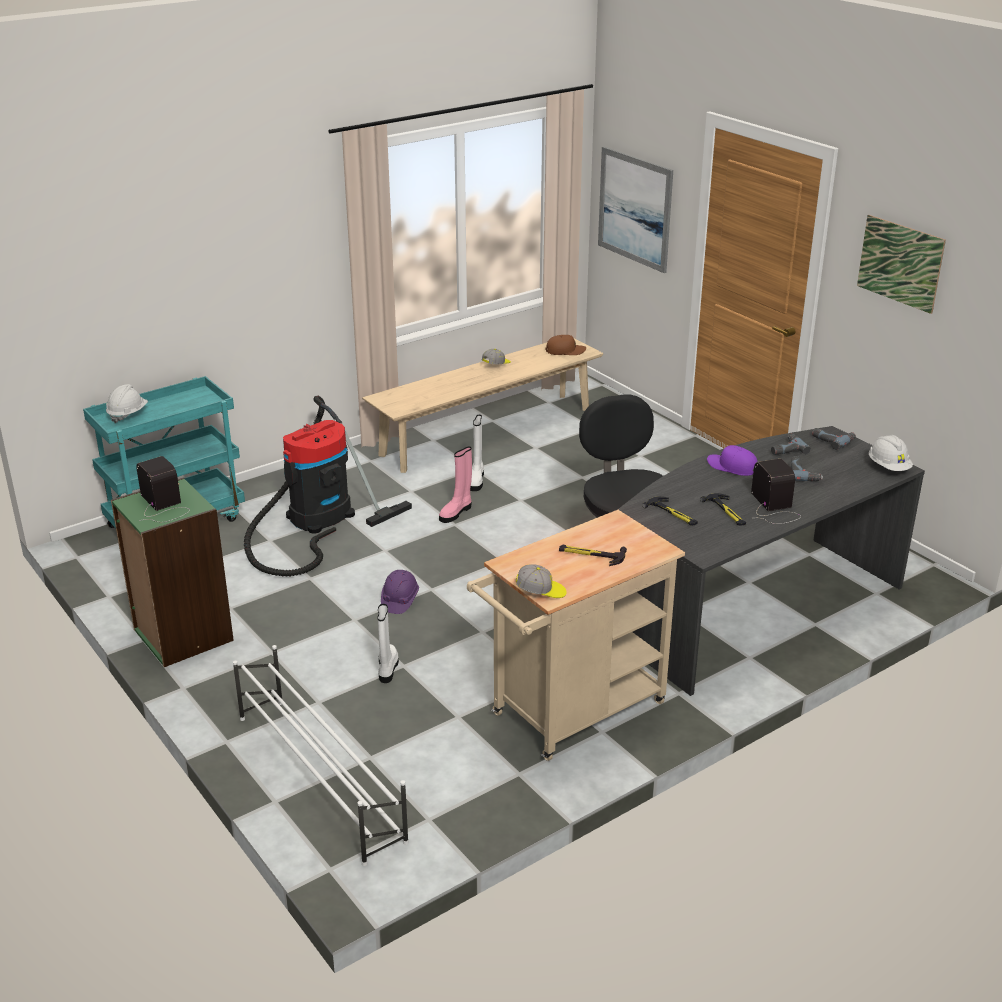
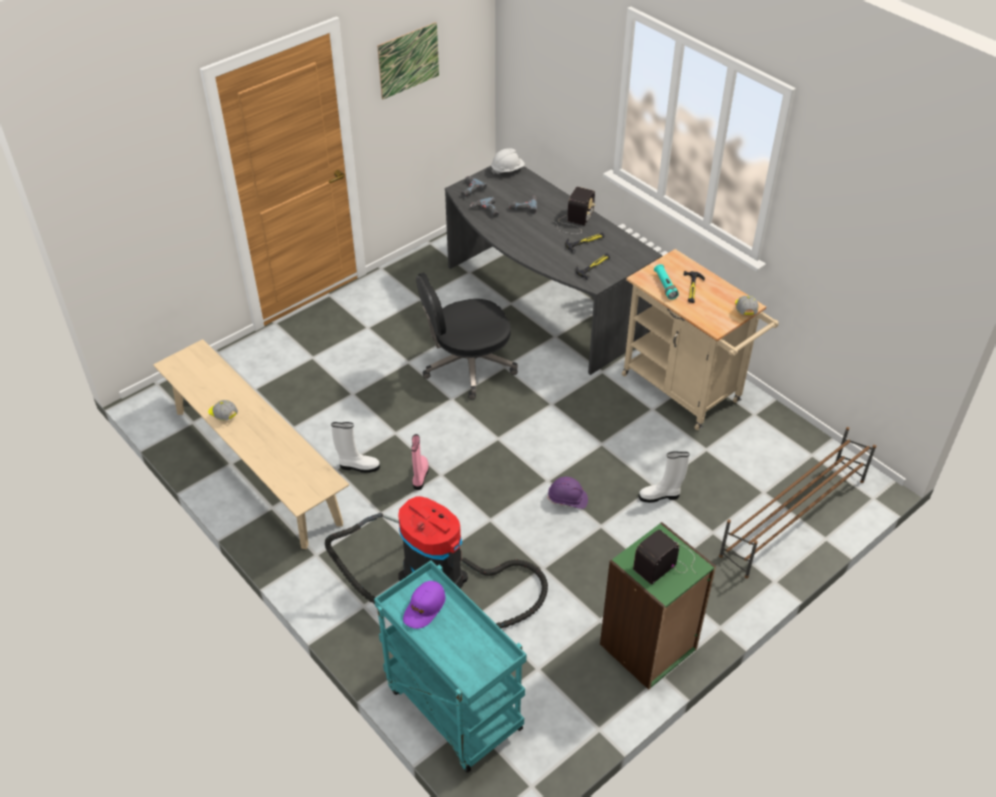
camera: 95 degrees left, 15 degrees up
white hard hat [106,384,148,423] -> none
white shoe rack [233,645,409,866] -> brown shoe rack [719,427,876,578]
pink boot [439,446,472,523] -> pink boot turned 120 degrees counterclockwise [411,434,429,490]
brown cap [545,335,586,355] -> none
picture [598,147,673,273] -> none
purple cap [707,445,758,476] -> purple cap moved to [403,581,446,629]
radio [751,459,801,524] -> radio turned 135 degrees clockwise [553,187,596,234]
none -> turquoise flashlight [654,264,679,300]

